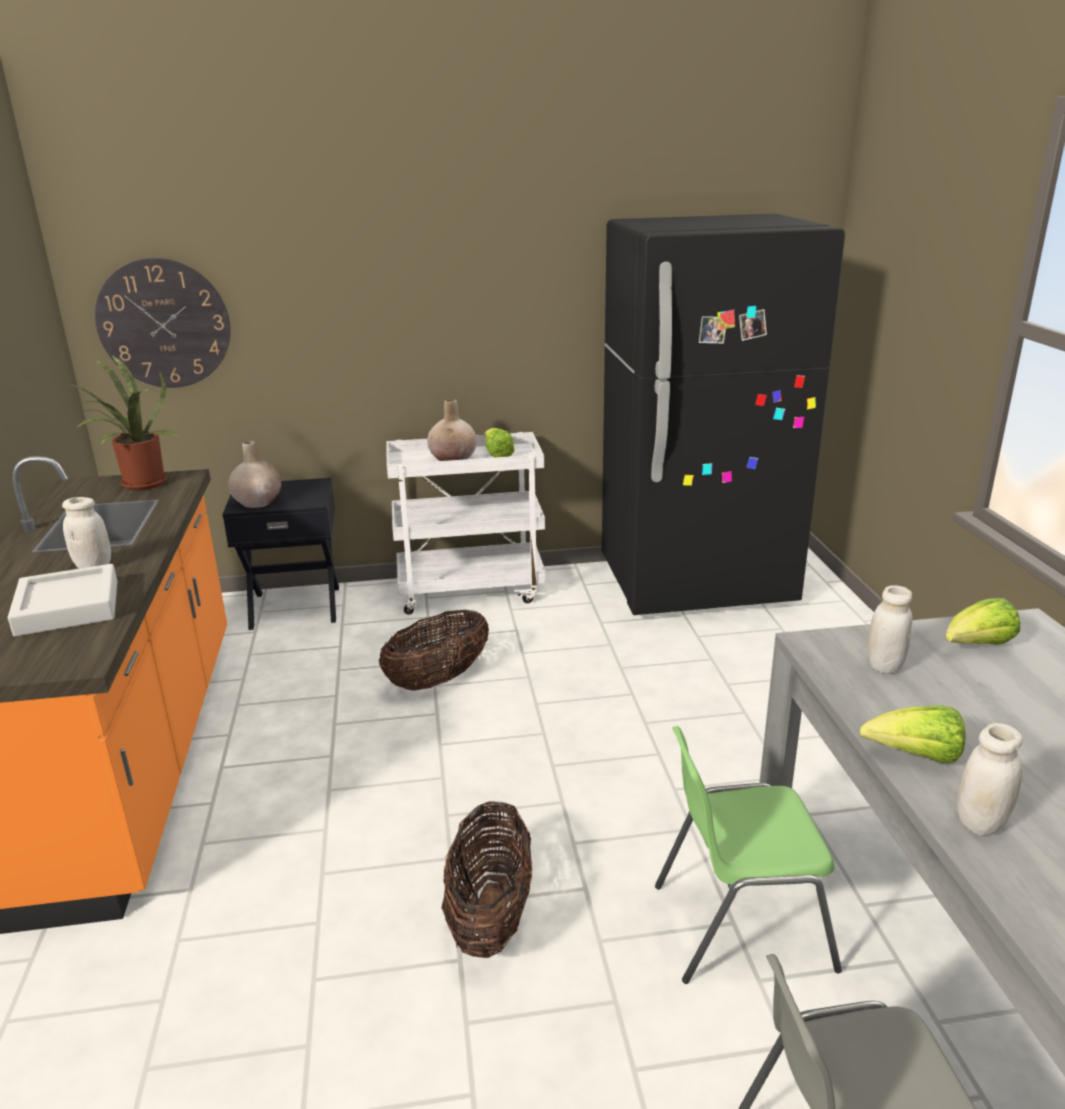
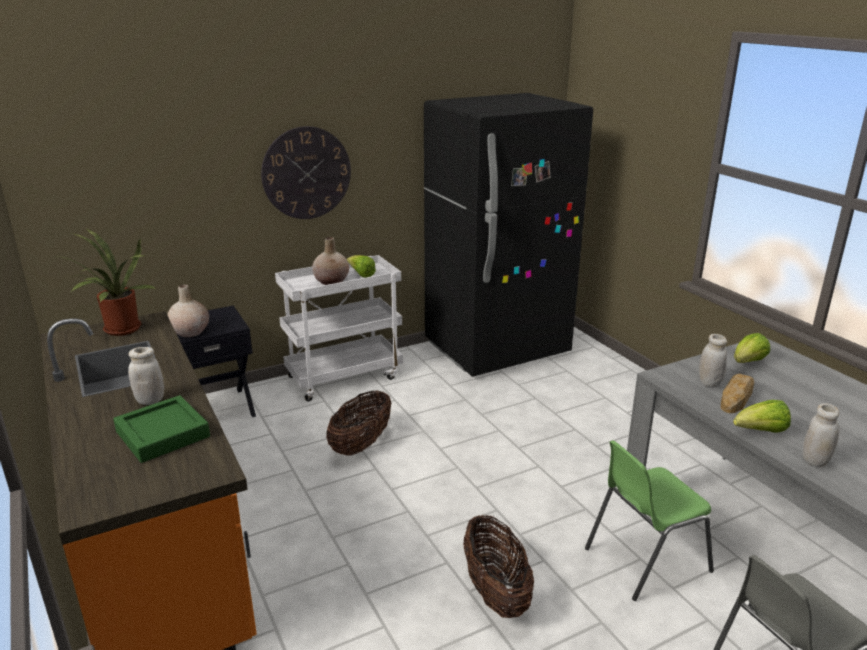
camera: 20 degrees left, 0 degrees up
grey tray [8,564,117,637] -> green tray [113,395,210,463]
wall clock [95,258,231,388] -> wall clock moved to [261,126,351,219]
none -> bread [721,374,754,413]

